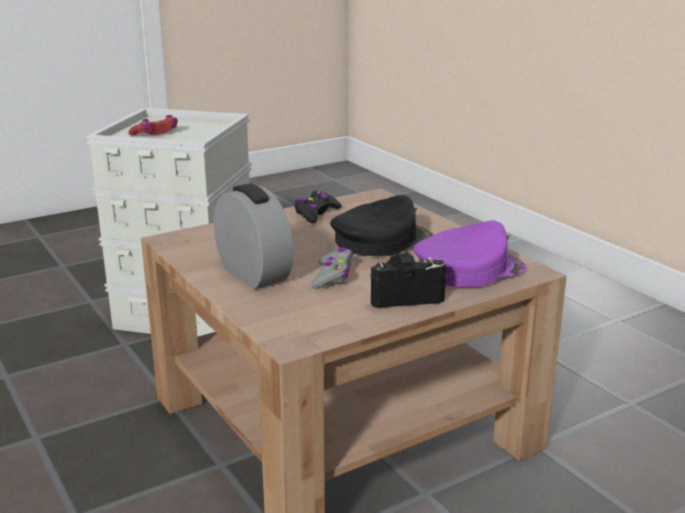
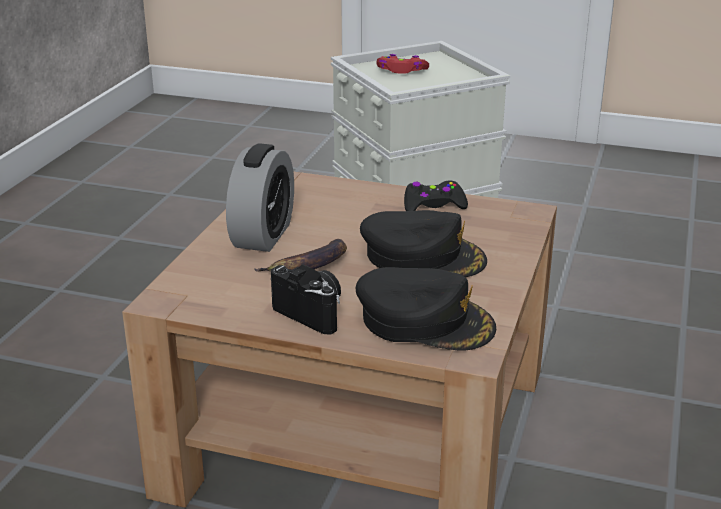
camera: 50 degrees right, 5 degrees up
grey game controller [311,247,353,289] -> banana [254,239,347,272]
purple cap [414,221,527,287] -> black cap [356,267,496,350]

